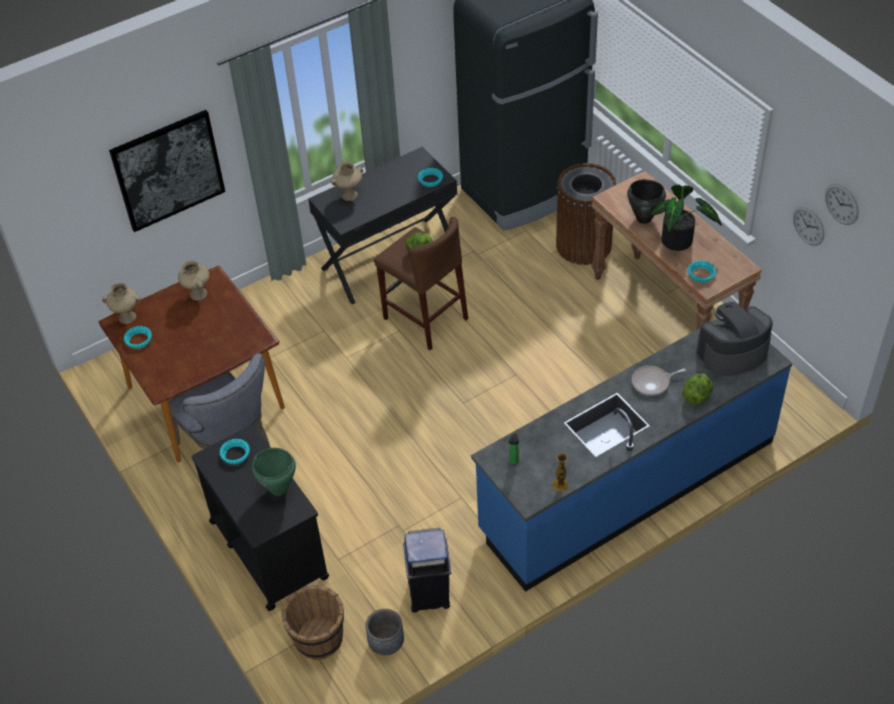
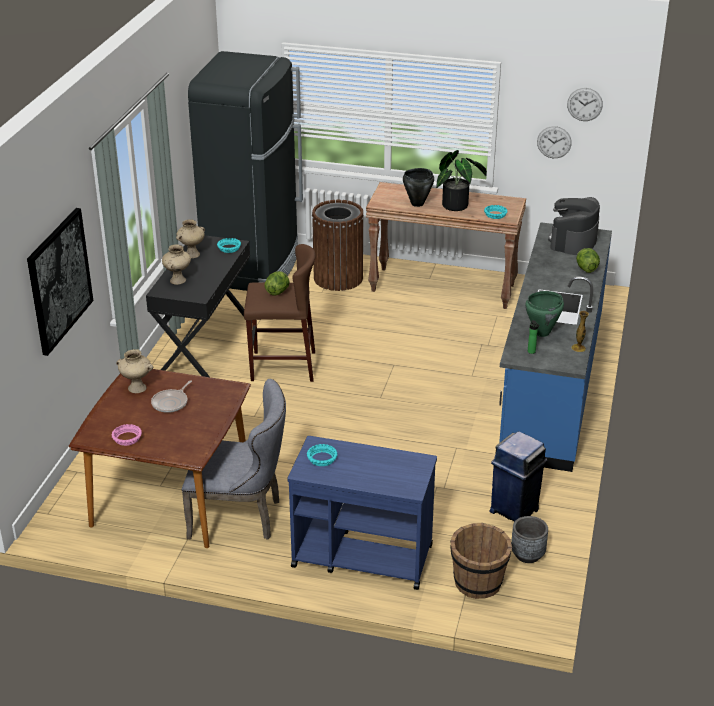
camera: 45 degrees left, 15 degrees down
beige vase [102,283,141,324] -> beige vase moved to [176,219,205,258]
turquoise bowl [124,326,152,349] -> pink bowl [111,424,142,446]
black cart [191,424,329,611] -> blue cart [288,436,437,590]
green cooking pot [252,448,296,496] -> green cooking pot moved to [525,291,564,337]
frying pan [632,366,686,396] -> frying pan moved to [151,380,192,413]

